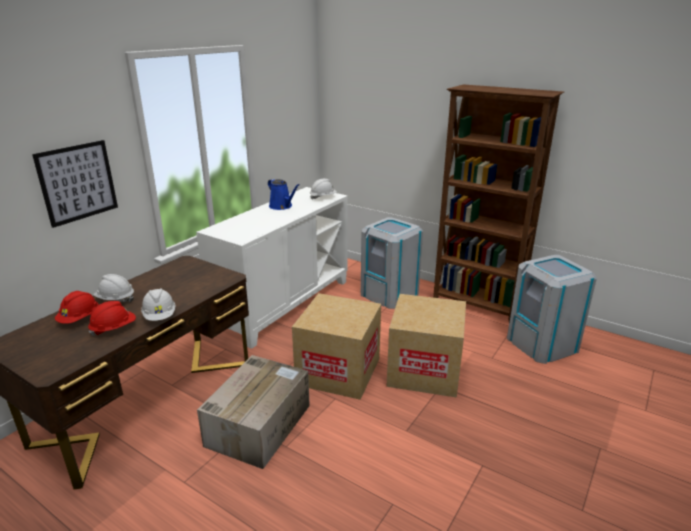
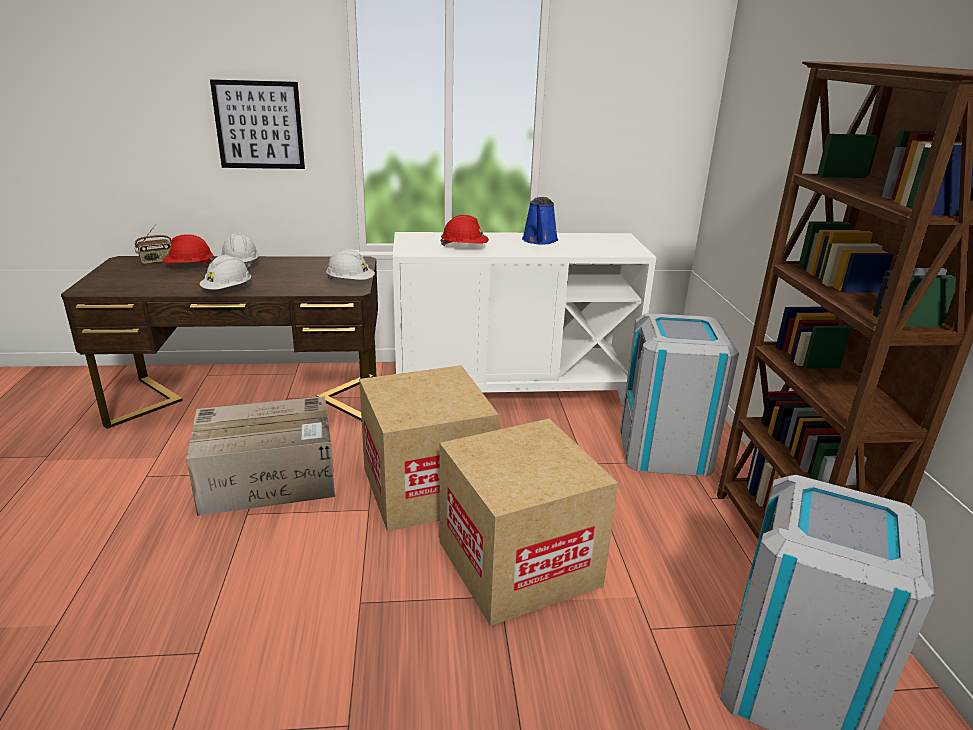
camera: 50 degrees right, 0 degrees up
red hard hat [88,301,136,336] -> red hard hat moved to [440,215,489,246]
white hard hat [310,179,337,200] -> white hard hat moved to [326,249,375,280]
none -> radio [135,224,172,264]

